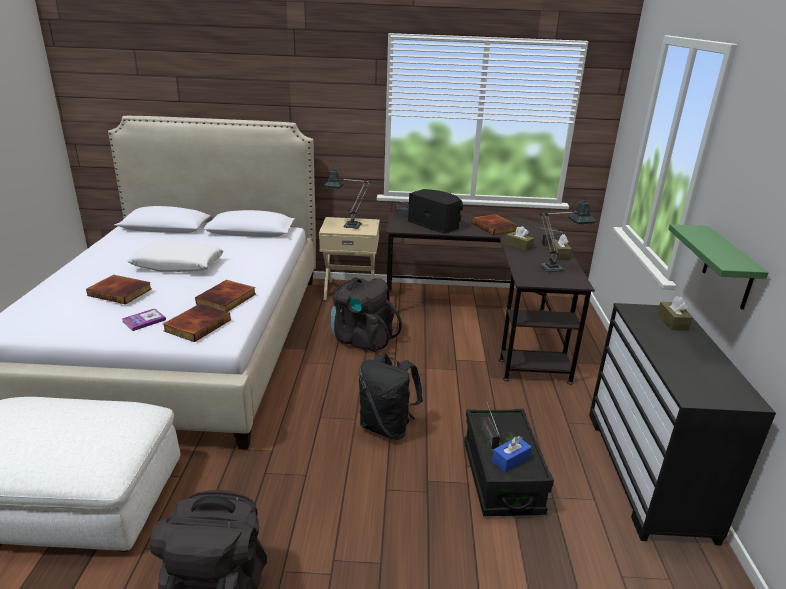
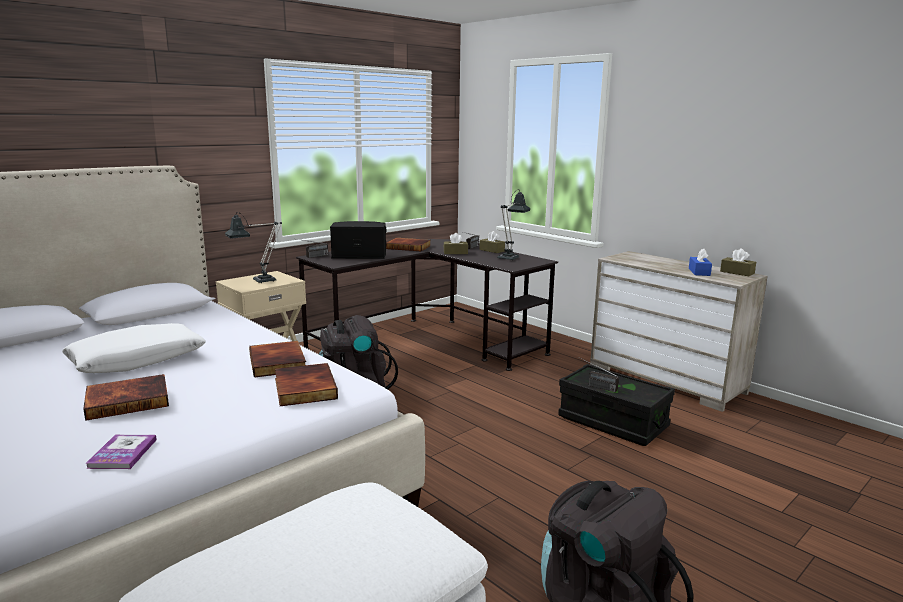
camera: 45 degrees left, 10 degrees down
book [122,308,166,331] -> book moved to [86,435,157,469]
black backpack [359,354,423,440] -> none
blue tissue box [492,436,532,472] -> blue tissue box moved to [689,248,712,276]
black dresser [589,303,776,546] -> beige dresser [590,251,768,412]
brown tissue box [657,296,692,331] -> brown tissue box moved to [720,249,756,276]
green shelf [668,224,769,310] -> none

